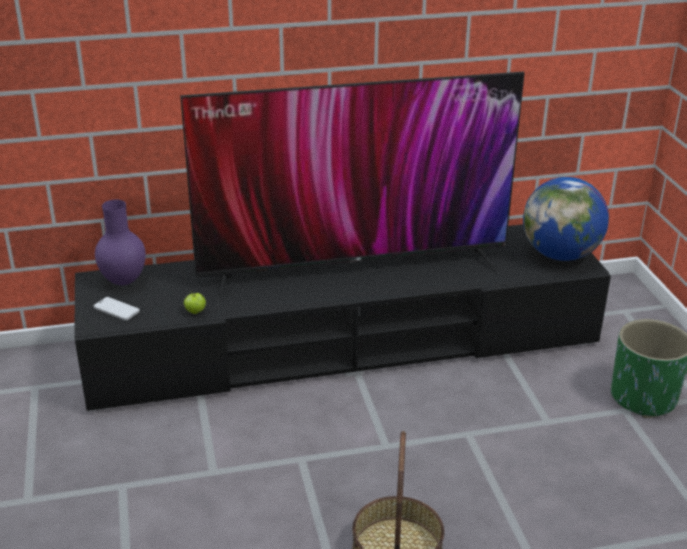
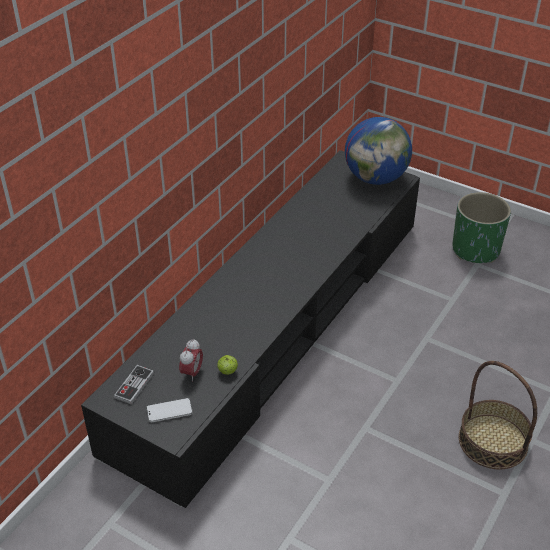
camera: 45 degrees left, 10 degrees up
purple vase [95,200,146,285] -> game controller [114,365,154,405]
television [180,72,525,306] -> none
none -> alarm clock [179,339,203,382]

